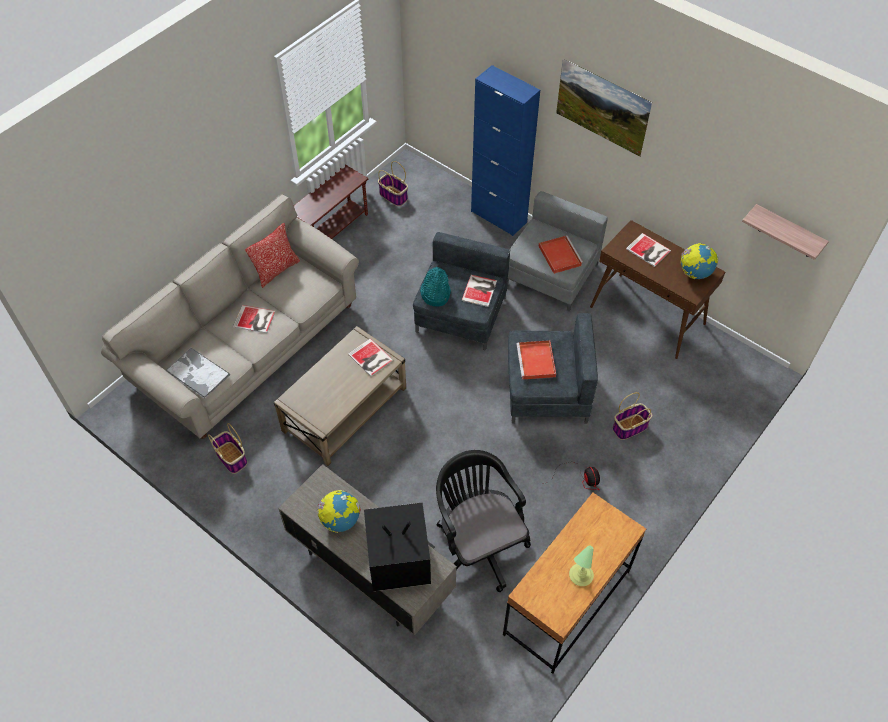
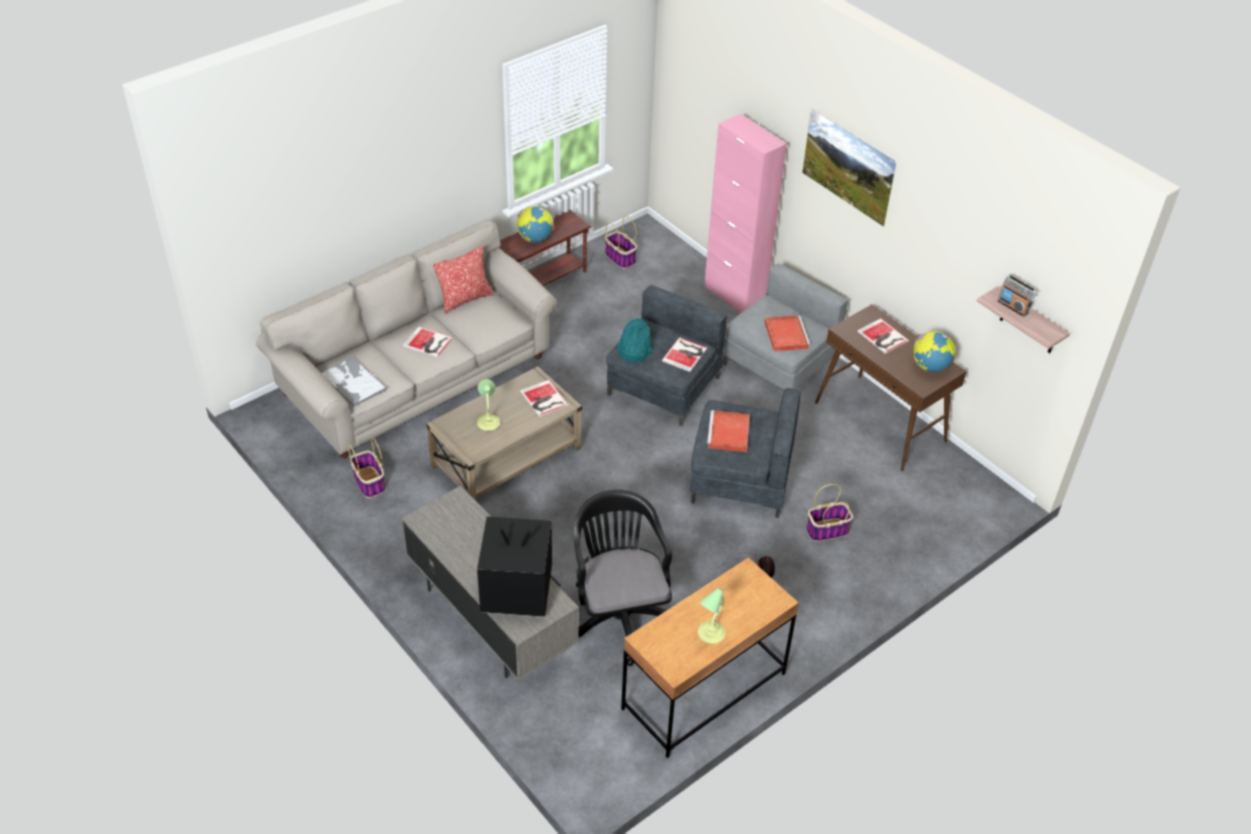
camera: 10 degrees right, 10 degrees down
globe [317,490,361,533] -> globe moved to [517,206,554,243]
blue cabinet [471,65,540,236] -> pink cabinet [704,114,787,314]
none -> table lamp [477,379,500,431]
none -> radio [997,275,1037,317]

